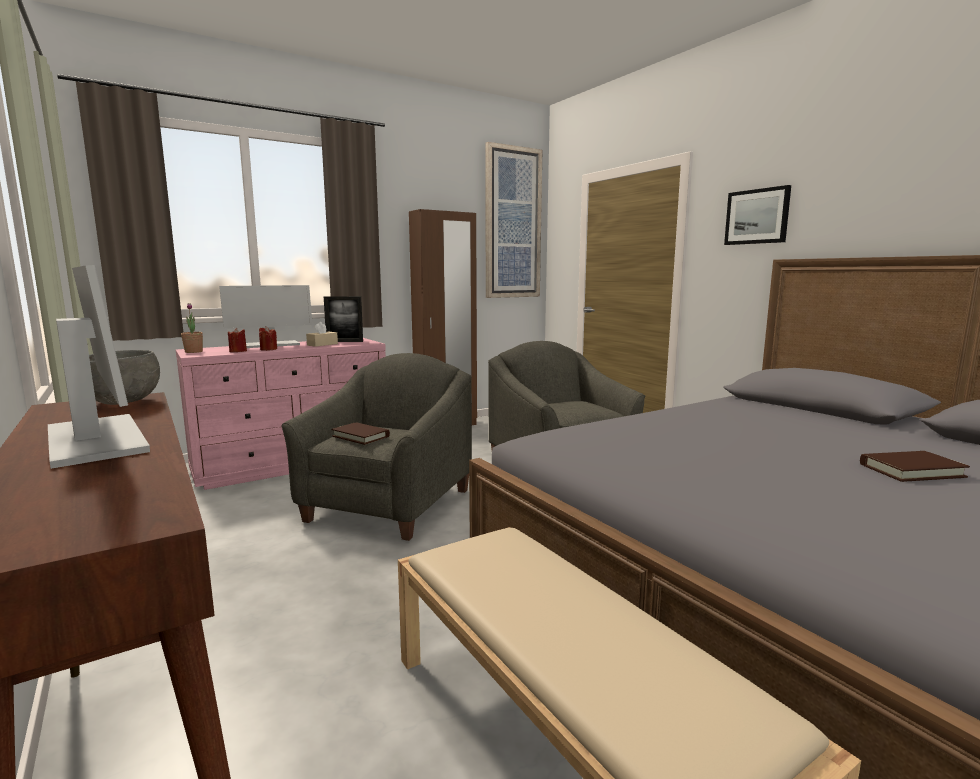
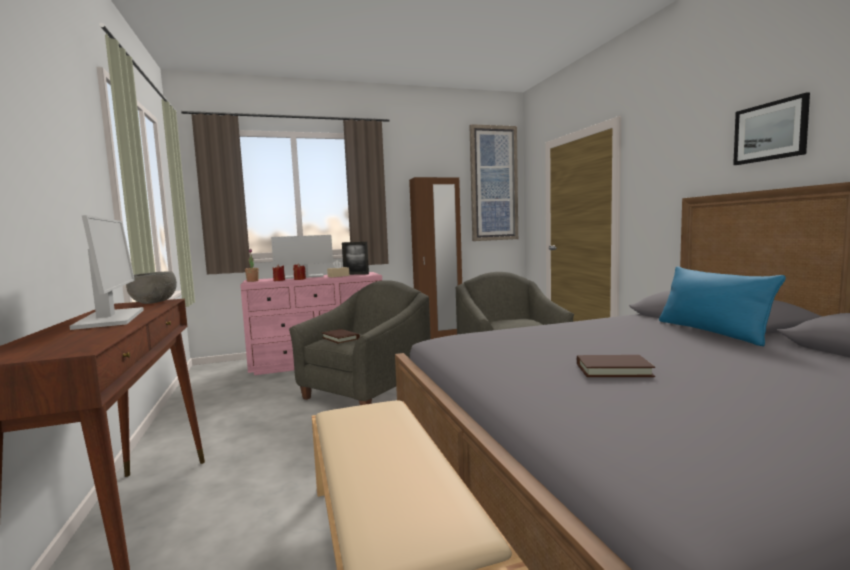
camera: 15 degrees right, 5 degrees down
picture [724,185,791,245] -> picture moved to [733,92,810,165]
brown book [860,451,970,482] -> brown book moved to [577,355,655,377]
none -> blue pillow [659,266,786,346]

